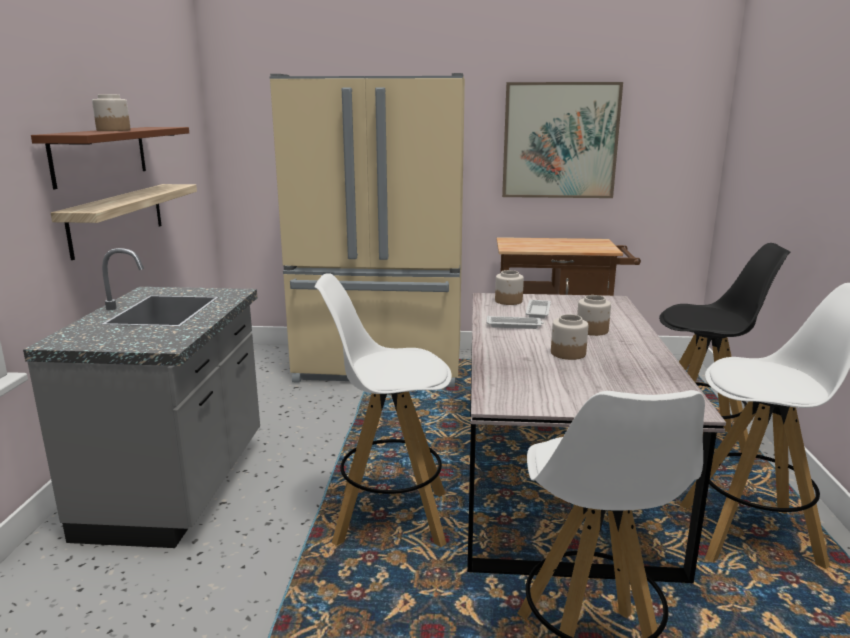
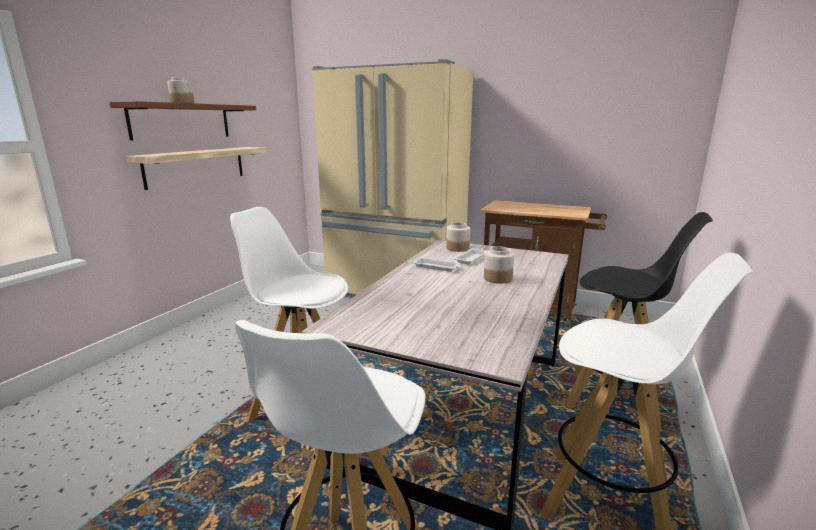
camera: 20 degrees right, 0 degrees up
grey counter [23,248,260,548] -> none
picture [502,82,623,198] -> none
jar [551,314,588,360] -> none

